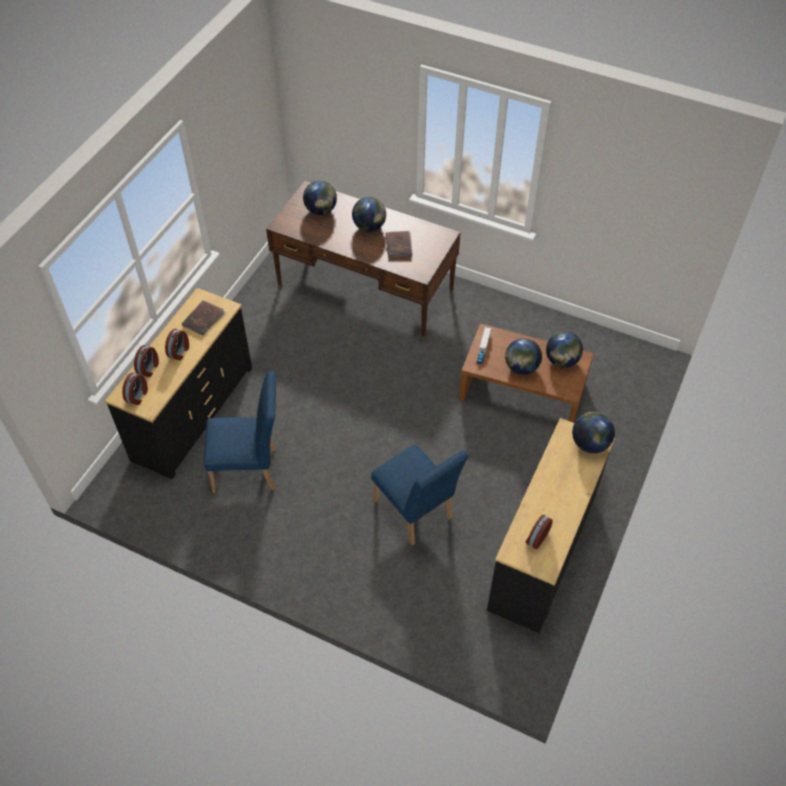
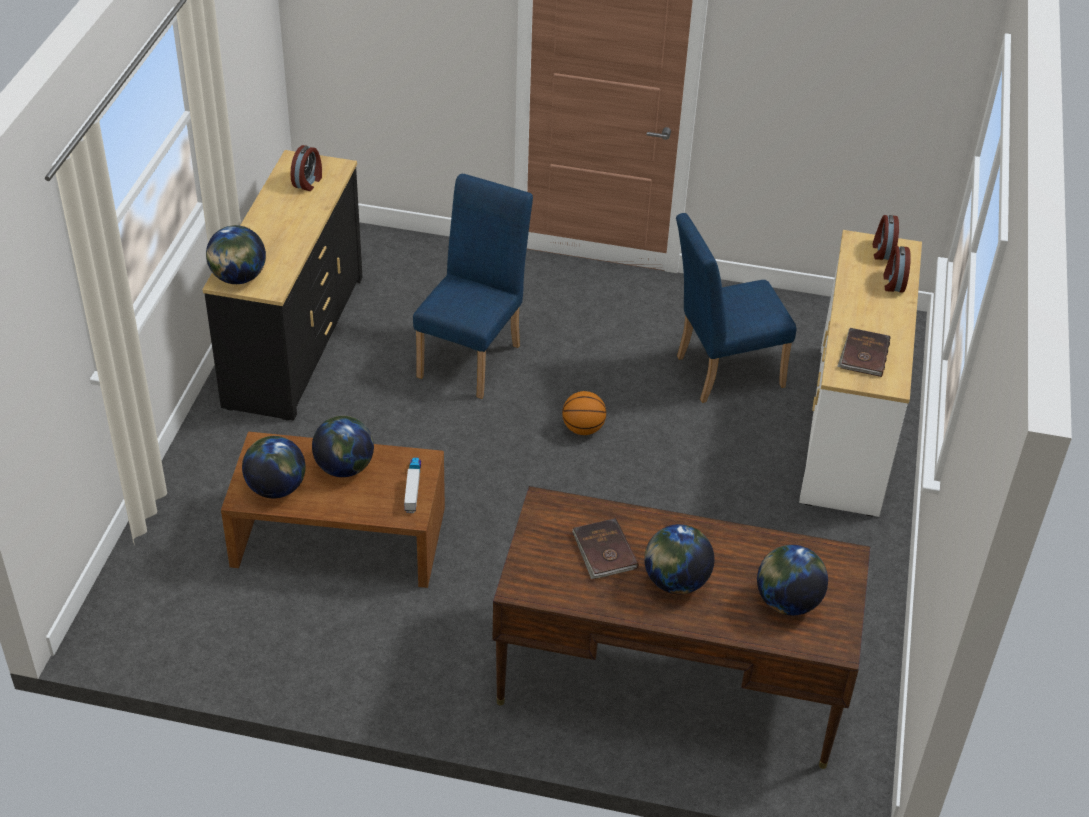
camera: 165 degrees right, 10 degrees down
black dresser [105,288,252,479] -> white dresser [799,230,922,517]
alarm clock [165,329,189,360] -> none
blue chair [371,445,469,545] -> blue chair turned 75 degrees clockwise [413,174,533,399]
none -> basketball [562,391,606,435]

